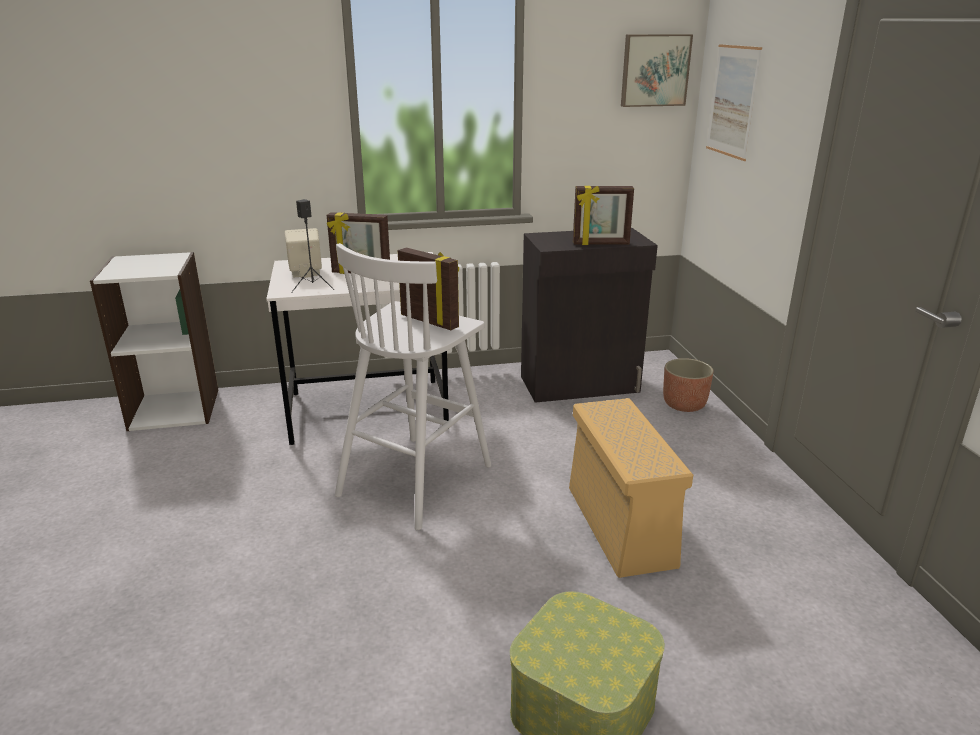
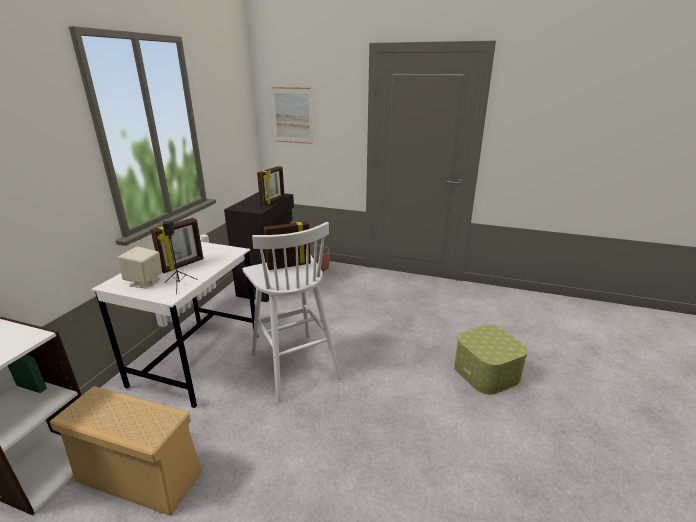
camera: 60 degrees left, 0 degrees up
beige storage box [569,398,693,578] -> beige storage box moved to [50,386,202,516]
picture [621,34,693,107] -> none

